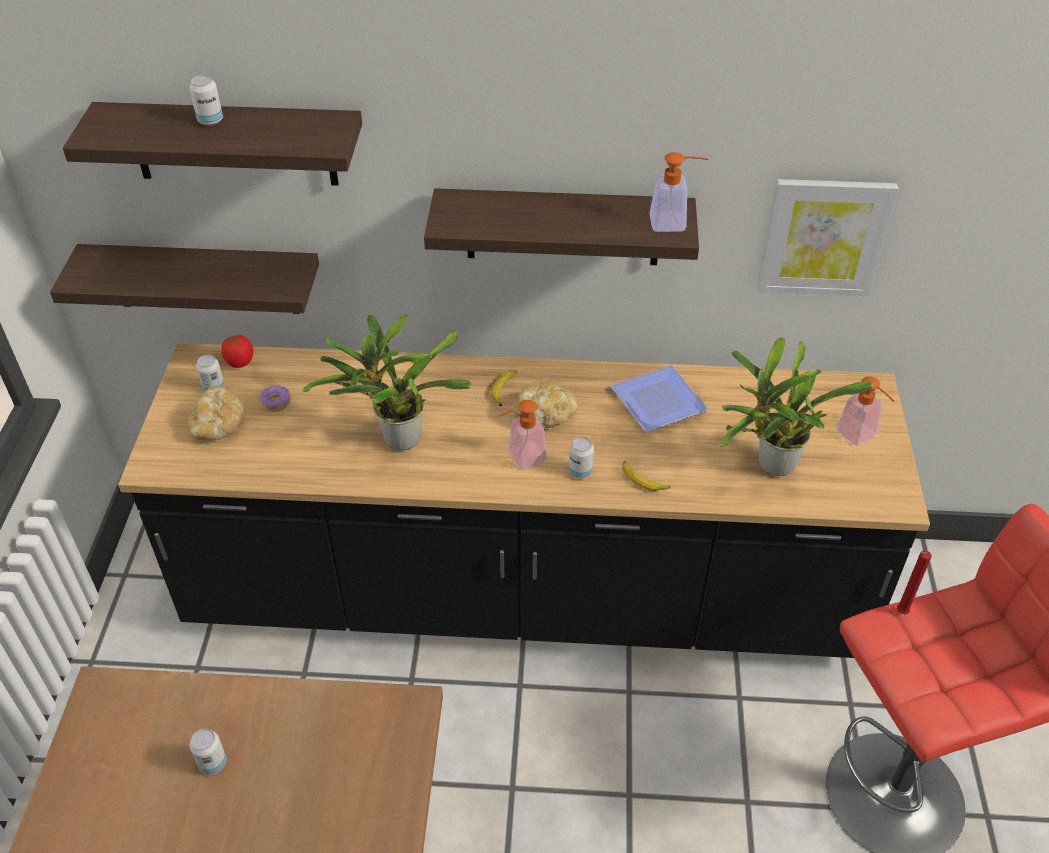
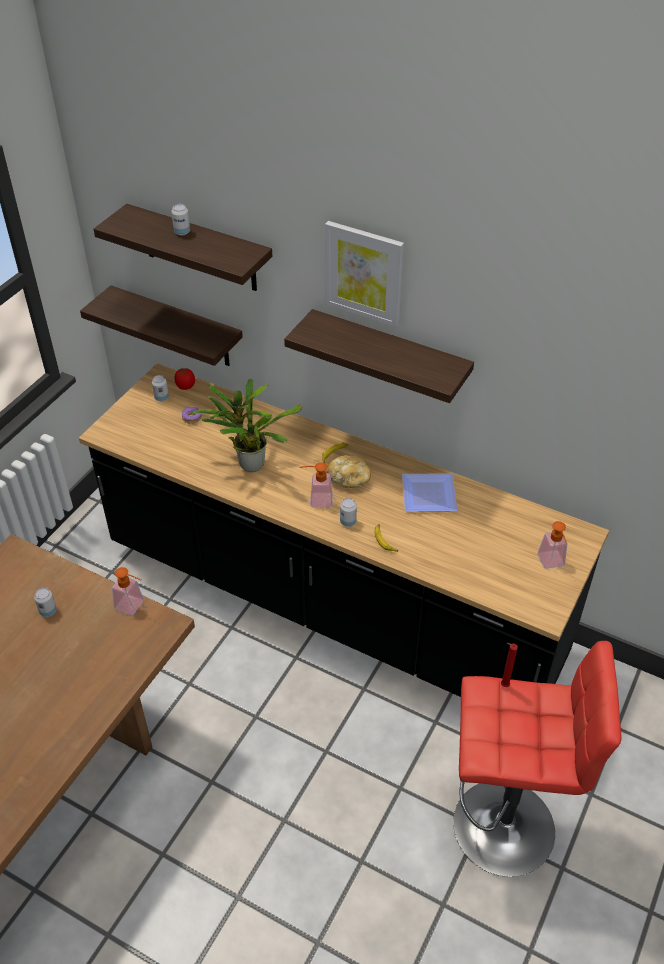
camera: 25 degrees right, 0 degrees up
bread [188,386,244,440] -> none
soap dispenser [650,152,709,232] -> soap dispenser moved to [112,567,144,615]
potted plant [720,337,873,476] -> none
picture [757,179,899,296] -> picture moved to [325,221,404,327]

